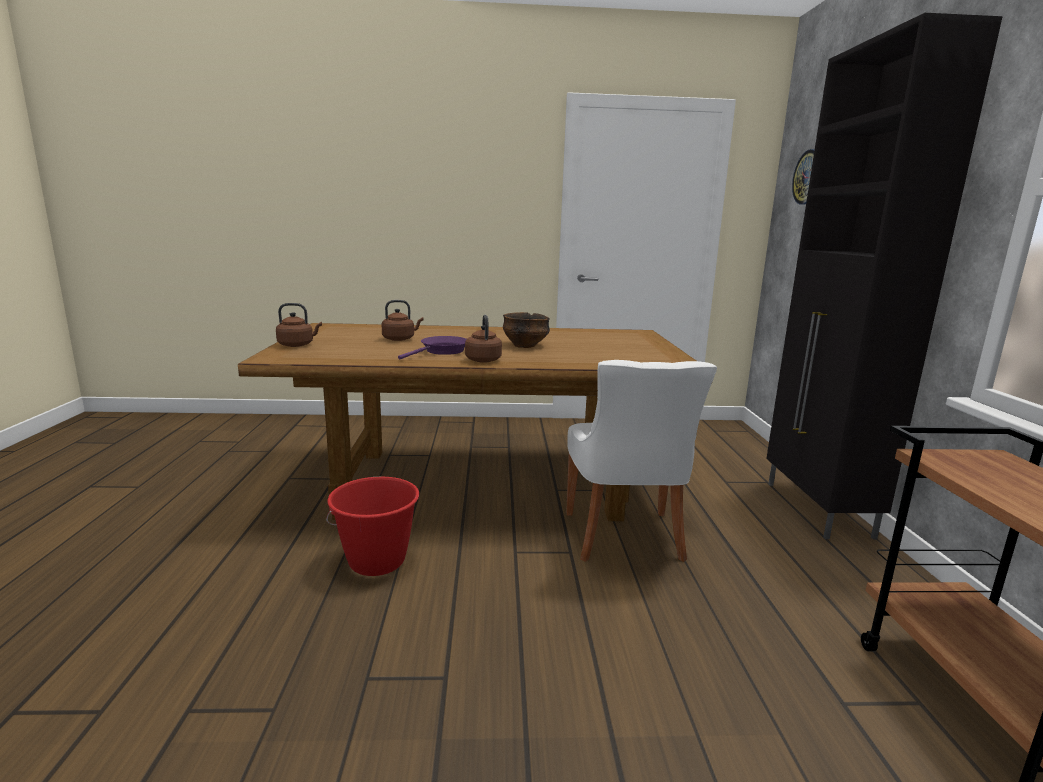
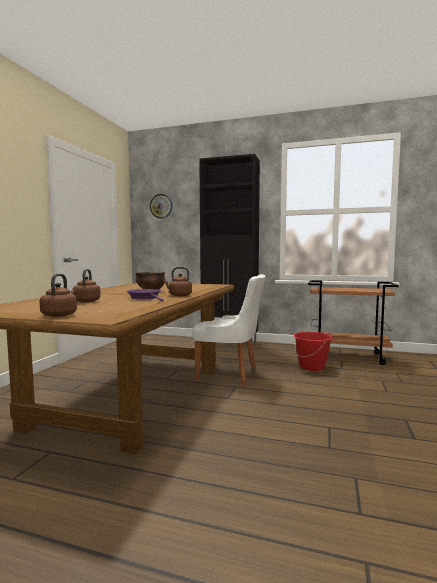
camera: 70 degrees left, 10 degrees down
red bucket [326,477,419,576] -> red bucket moved to [293,332,333,371]

